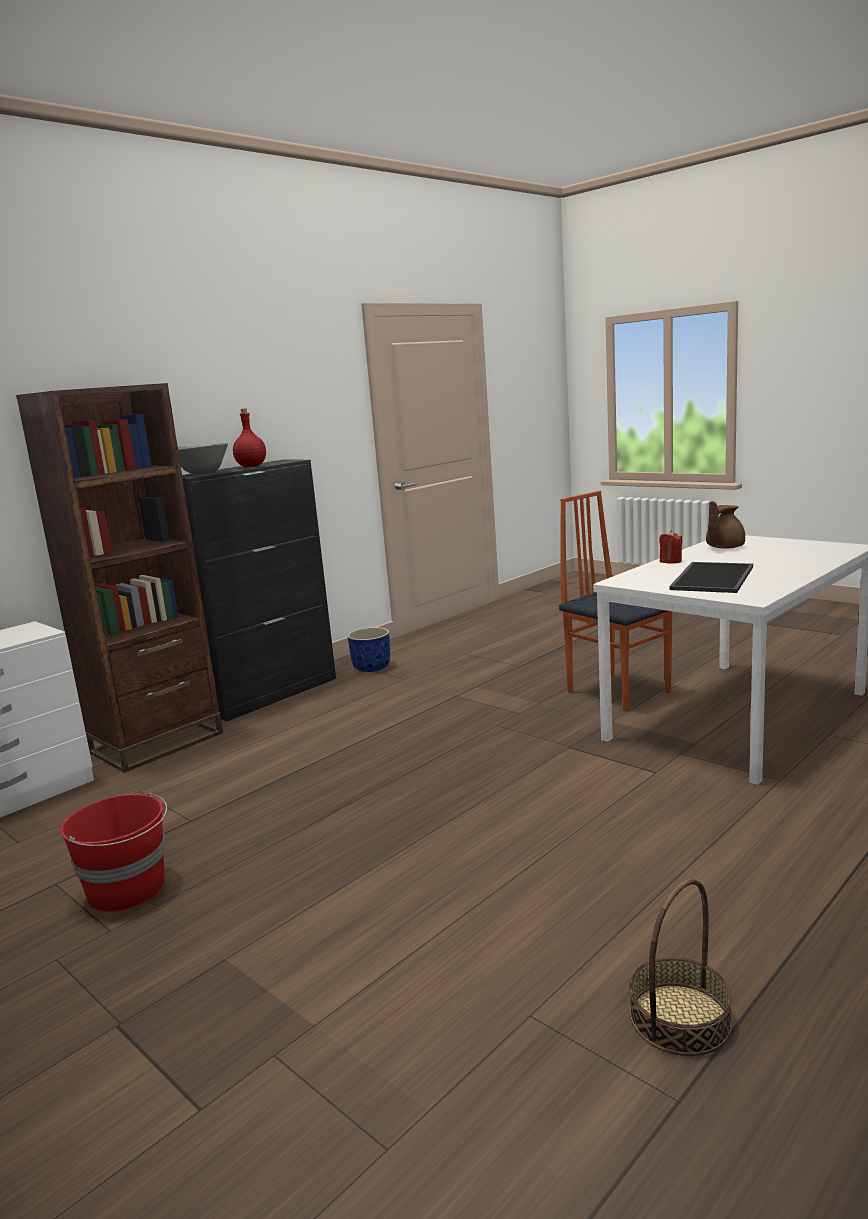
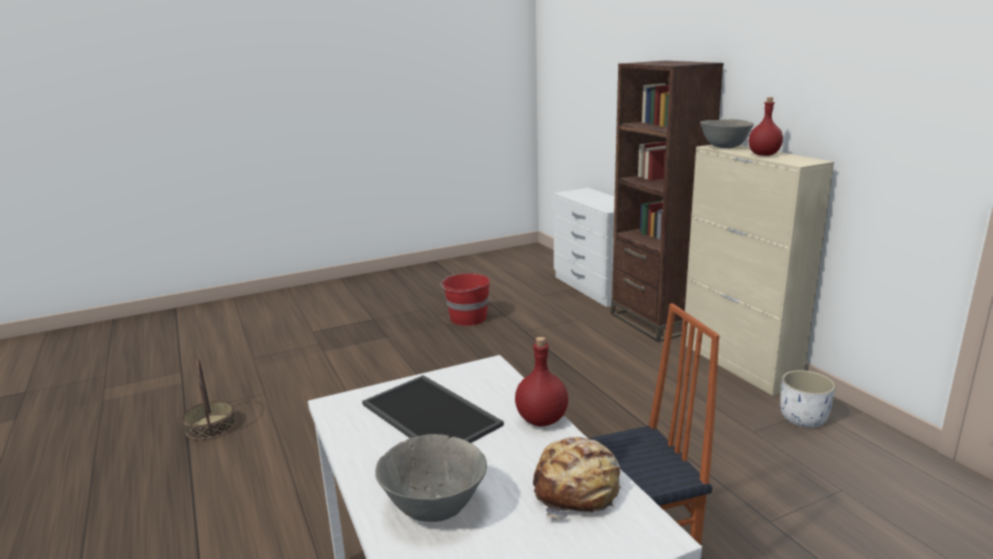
camera: 110 degrees right, 5 degrees up
black cabinet [182,459,336,721] -> beige cabinet [685,145,834,396]
blue planter [348,627,390,672] -> white planter [780,370,835,427]
red candle [659,530,682,563] -> red bottle [515,337,568,427]
brown teapot [706,501,745,549] -> bread [533,437,620,518]
none -> grey bowl [375,434,487,522]

